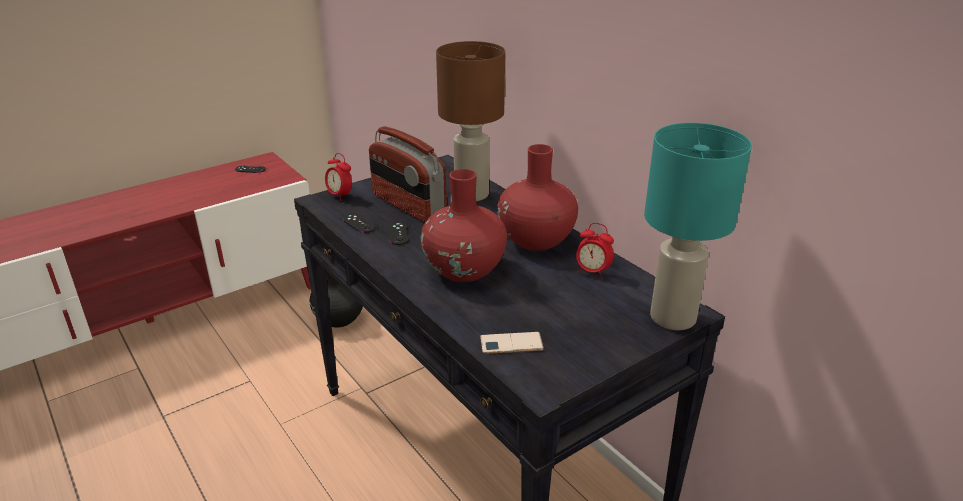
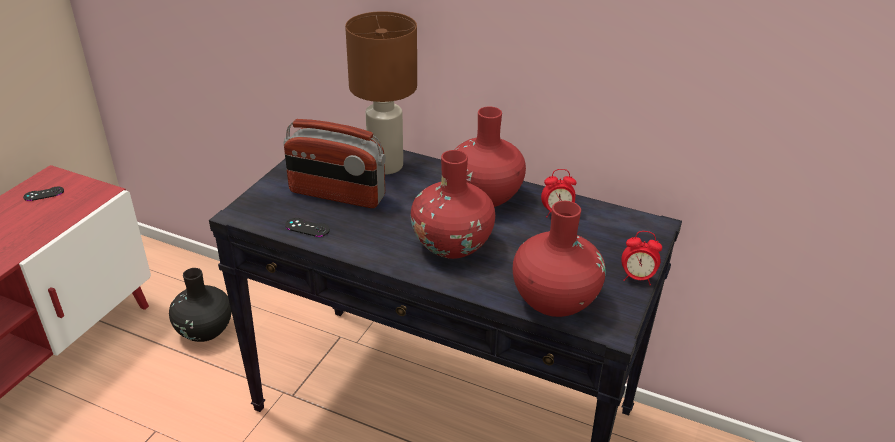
camera: 30 degrees left, 5 degrees up
alarm clock [325,153,352,201] -> alarm clock moved to [621,231,662,285]
black game controller [388,222,409,245] -> none
phone [480,332,544,354] -> red vase [513,201,606,317]
turquoise table lamp [644,123,752,330] -> none

